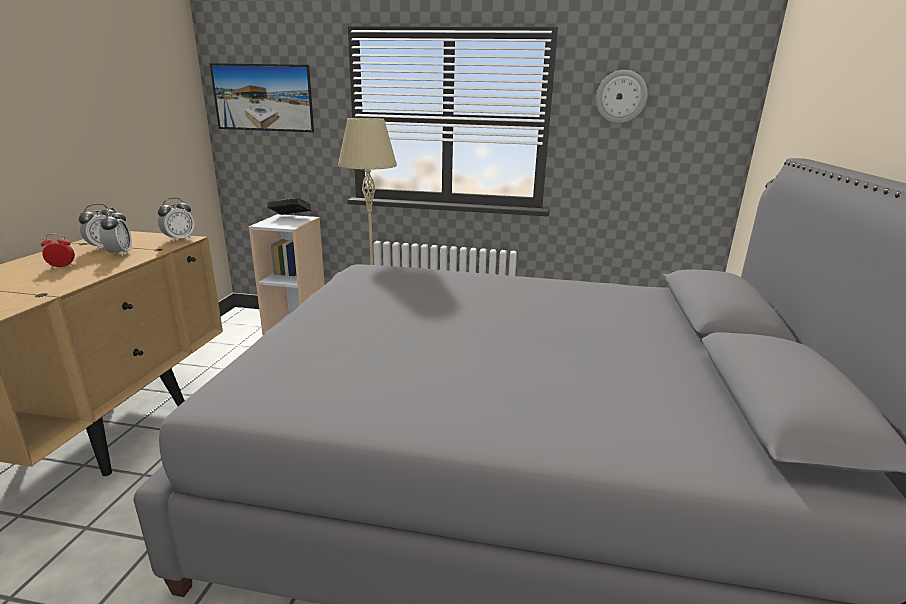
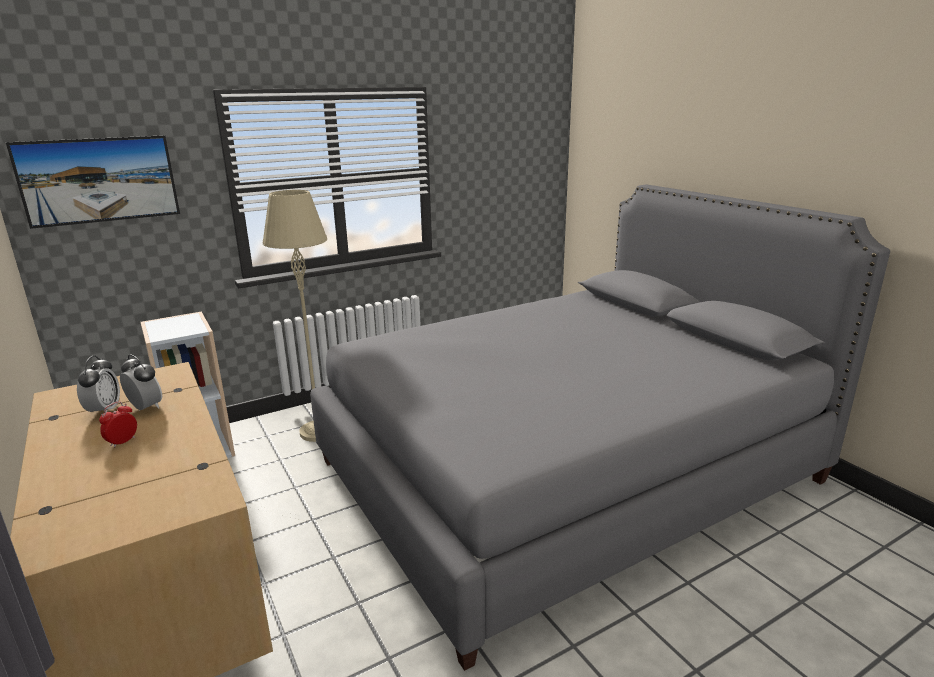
camera: 40 degrees left, 0 degrees up
alarm clock [158,198,195,242] -> none
book [267,198,311,215] -> none
wall clock [596,70,648,123] -> none

